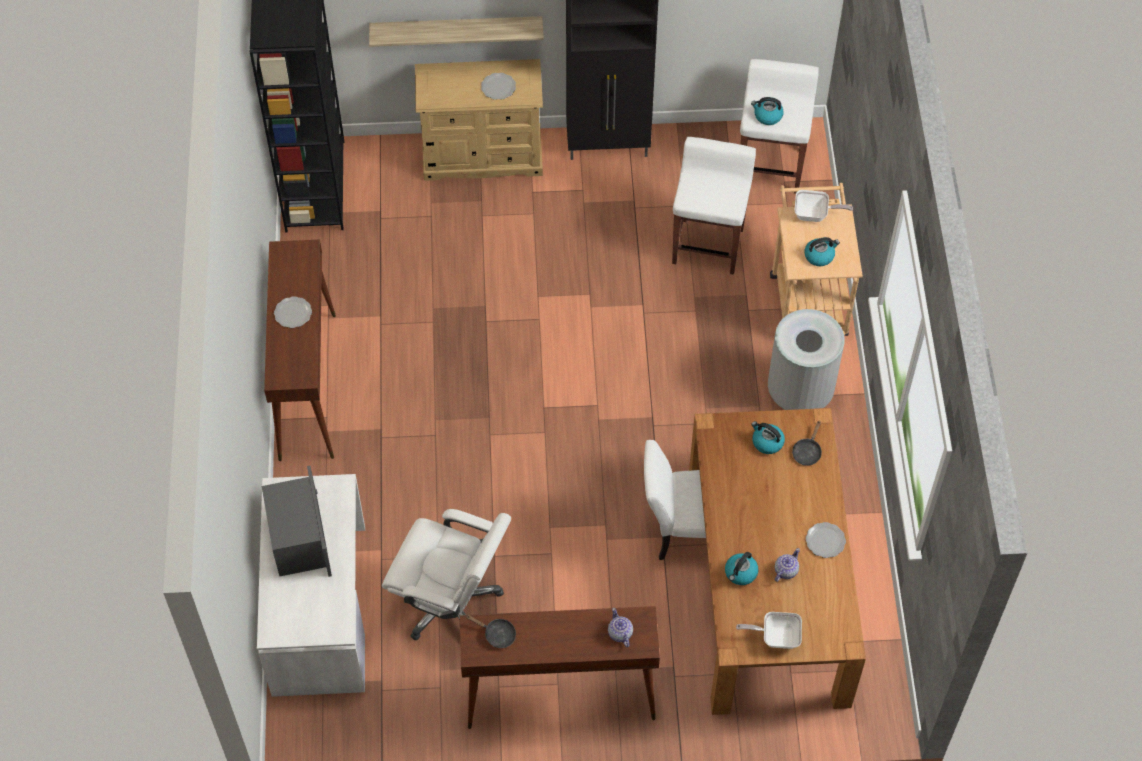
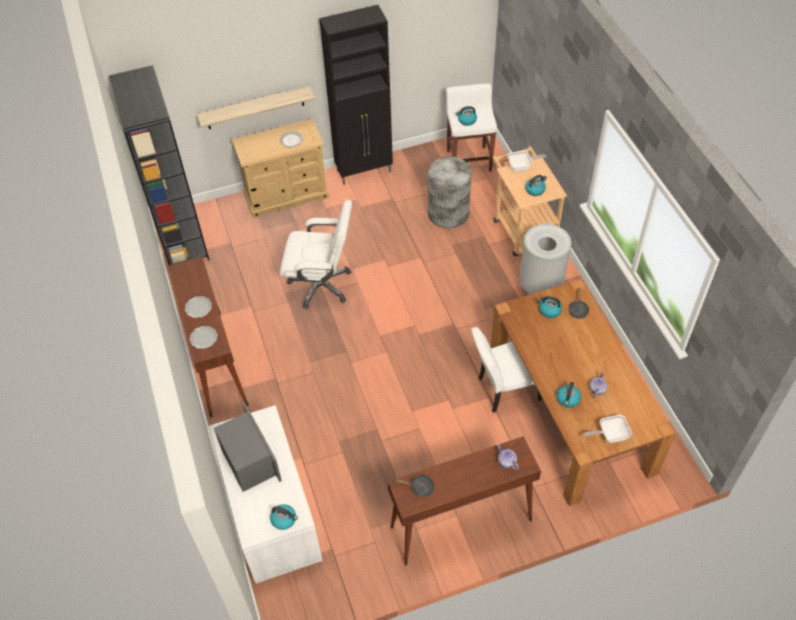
camera: 15 degrees left, 5 degrees down
white office chair [382,509,511,640] -> white office chair moved to [280,200,352,309]
white stool [672,137,756,275] -> grey trash can [428,157,472,228]
plate [806,522,846,558] -> plate moved to [189,326,218,349]
none -> kettle [270,504,298,530]

